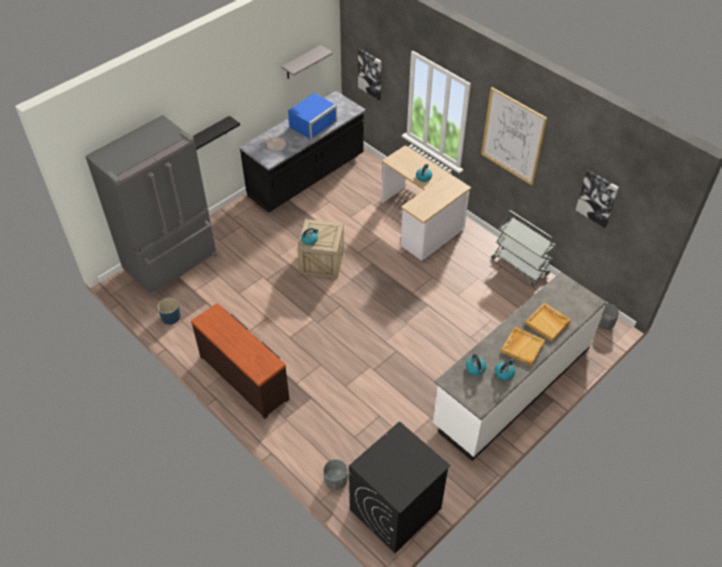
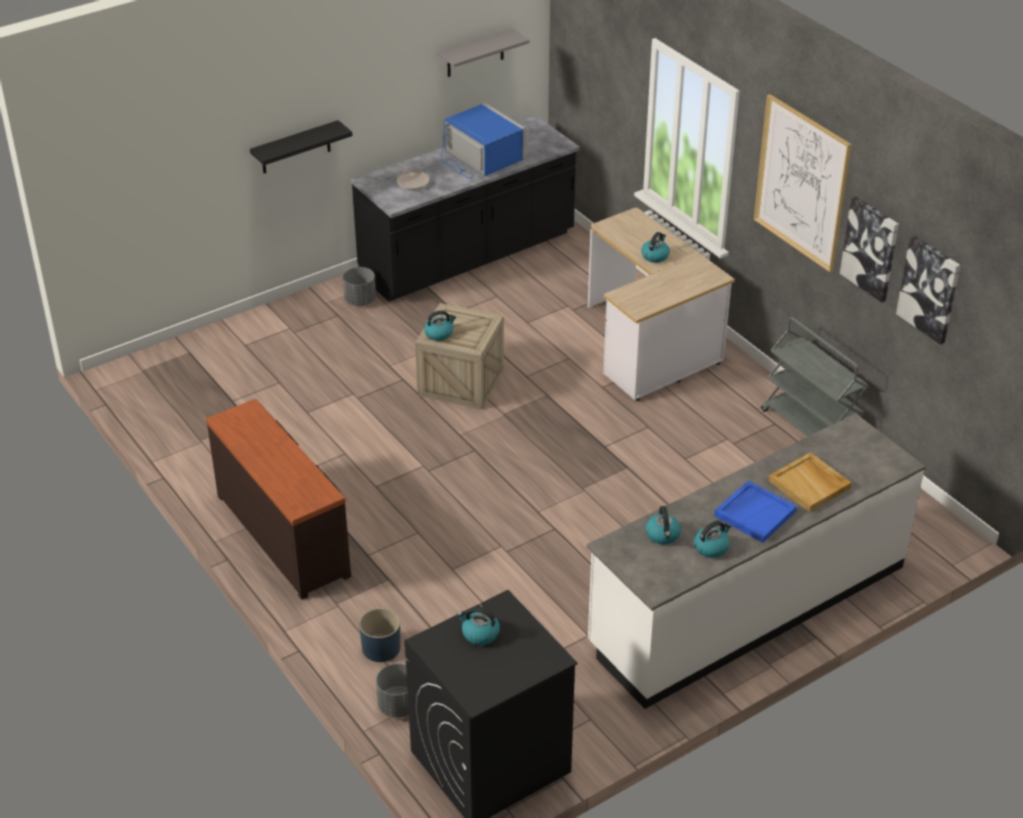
camera: 10 degrees right, 10 degrees down
grey fridge [85,115,217,297] -> none
blue planter [157,298,181,325] -> blue planter moved to [359,608,401,662]
blue microwave [288,93,337,140] -> blue microwave turned 90 degrees counterclockwise [441,103,526,178]
picture [358,49,382,100] -> picture moved to [840,196,899,303]
beige tray [501,327,545,366] -> blue tray [714,481,797,543]
grey planter [598,303,619,330] -> grey planter moved to [343,267,376,306]
none -> kettle [457,607,500,645]

